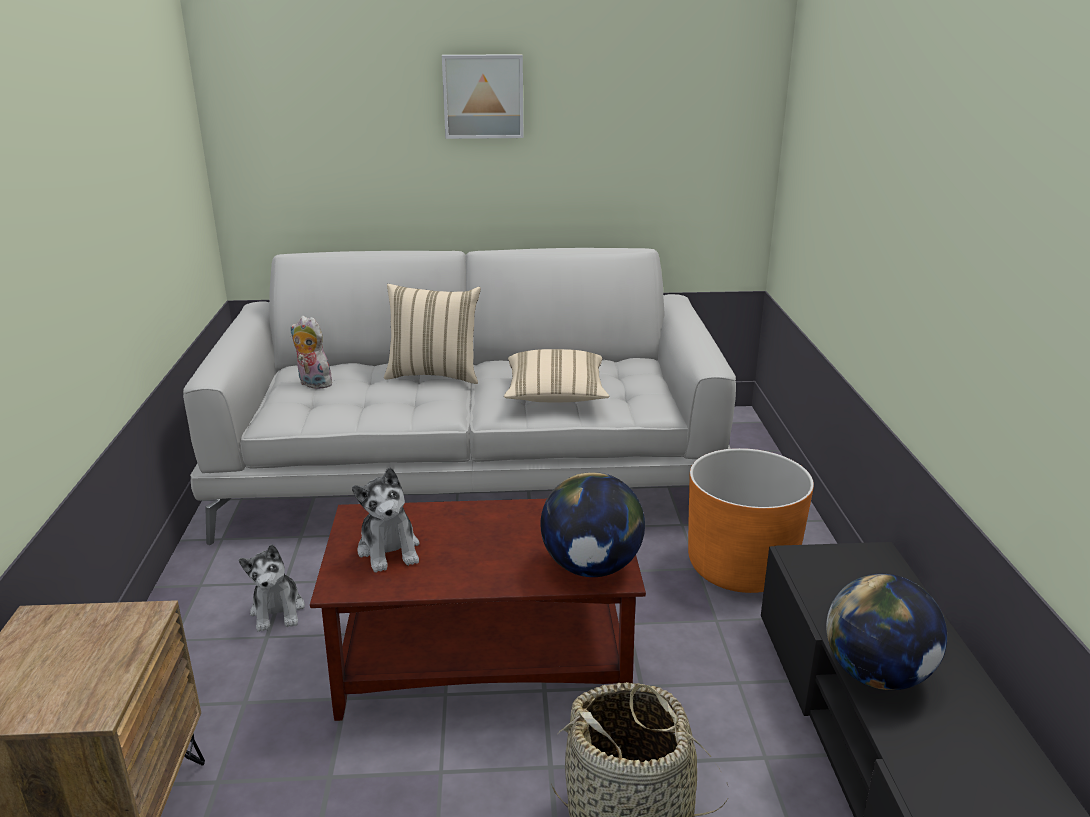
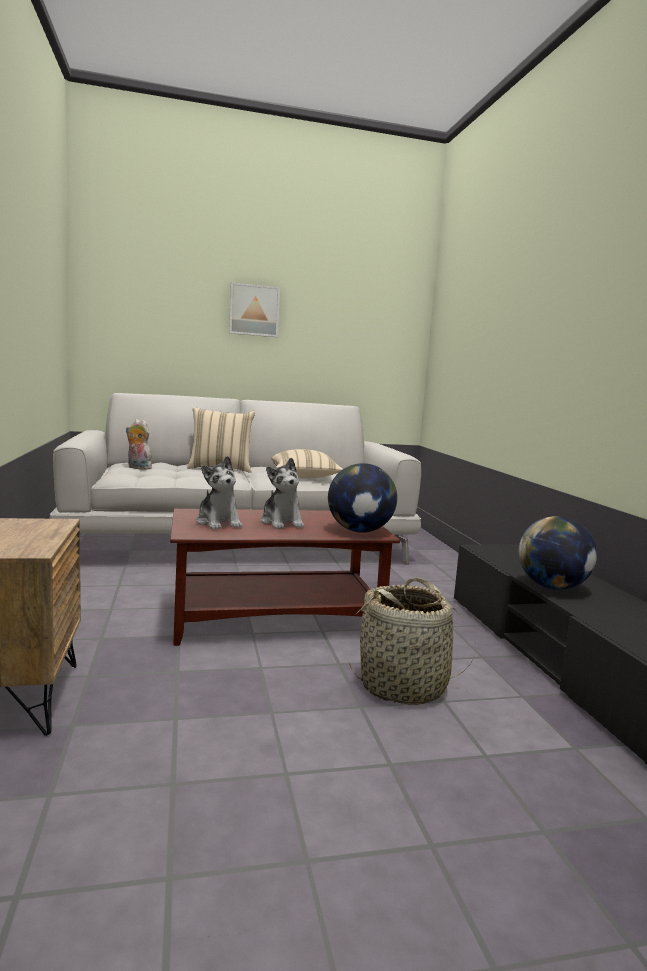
camera: 10 degrees left, 15 degrees down
plush toy [239,544,305,632] -> plush toy moved to [261,458,304,529]
orange planter [688,448,814,593] -> none

